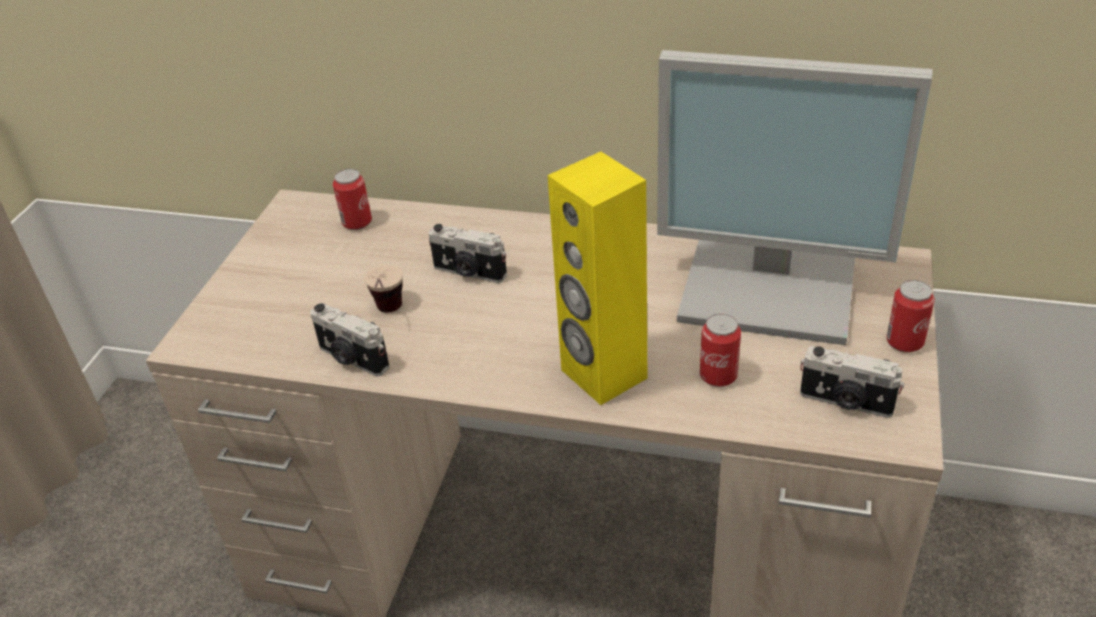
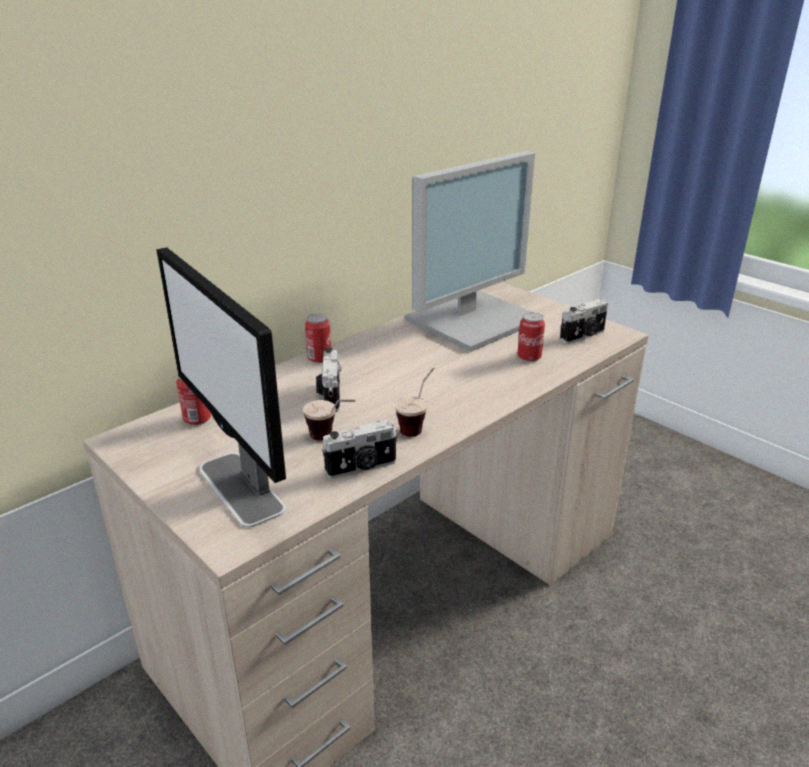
camera: 60 degrees left, 10 degrees down
camera [428,224,507,283] -> camera turned 120 degrees clockwise [316,348,341,412]
yellow speaker [548,152,647,405] -> none
can [886,280,935,352] -> can moved to [305,314,331,363]
none -> monitor [157,247,286,527]
none -> cup [395,368,434,437]

